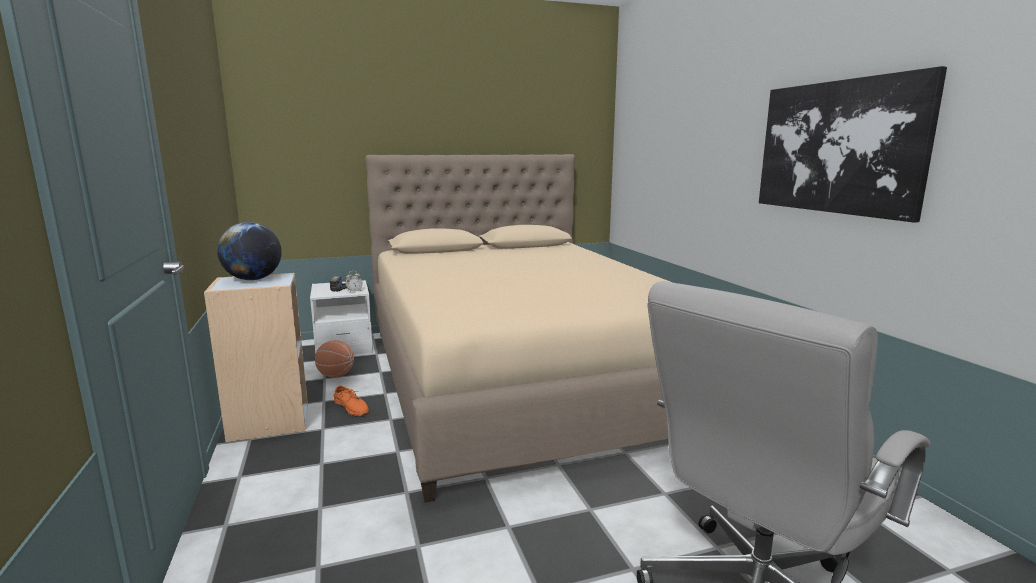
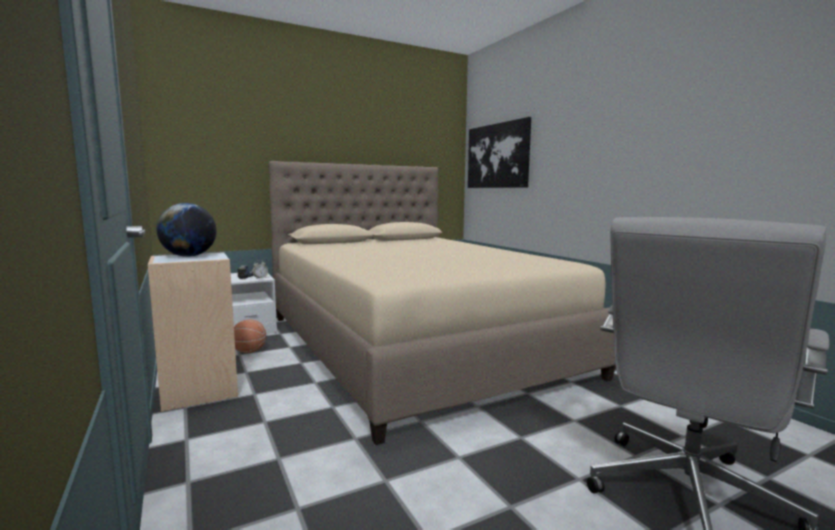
camera: 10 degrees left, 5 degrees down
orange shoe [333,385,369,416] -> none
picture [759,66,947,223] -> picture moved to [468,117,531,188]

